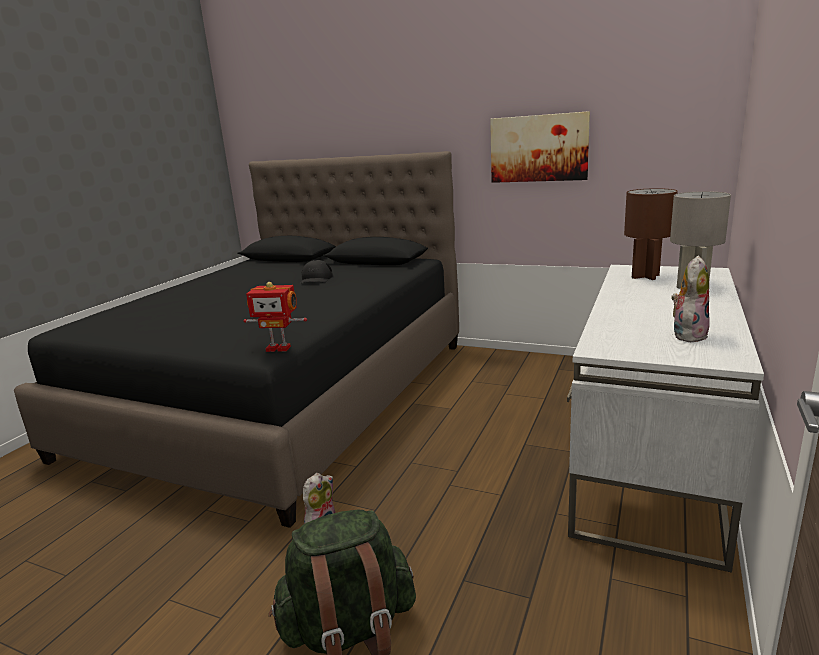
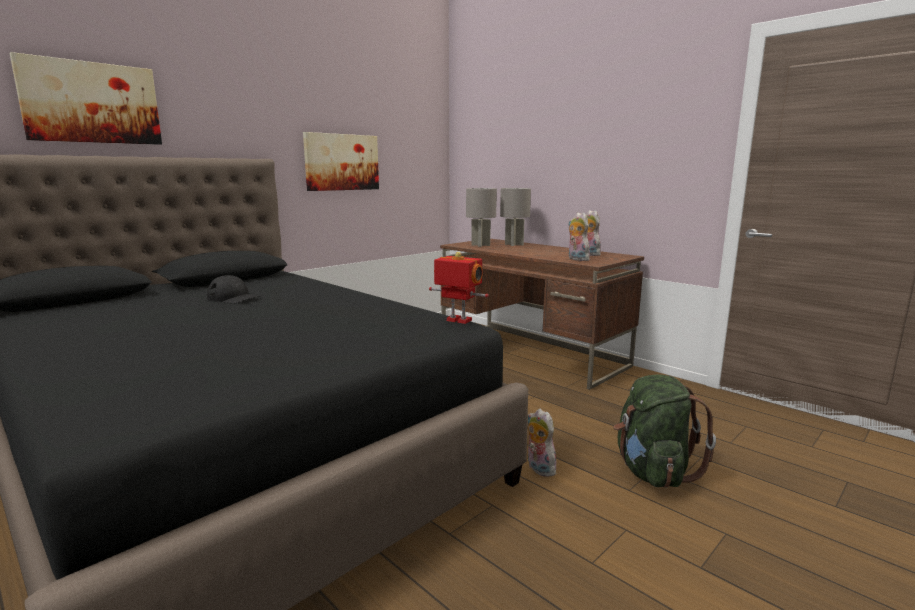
camera: 70 degrees left, 5 degrees down
toy robot [244,282,307,352] -> toy robot turned 90 degrees counterclockwise [429,252,489,324]
white desk [567,265,764,573] -> brown desk [440,239,644,390]
brown table lamp [624,188,678,280] -> grey table lamp [466,188,497,247]
none -> picture [10,52,162,145]
none -> plush toy [568,213,590,261]

